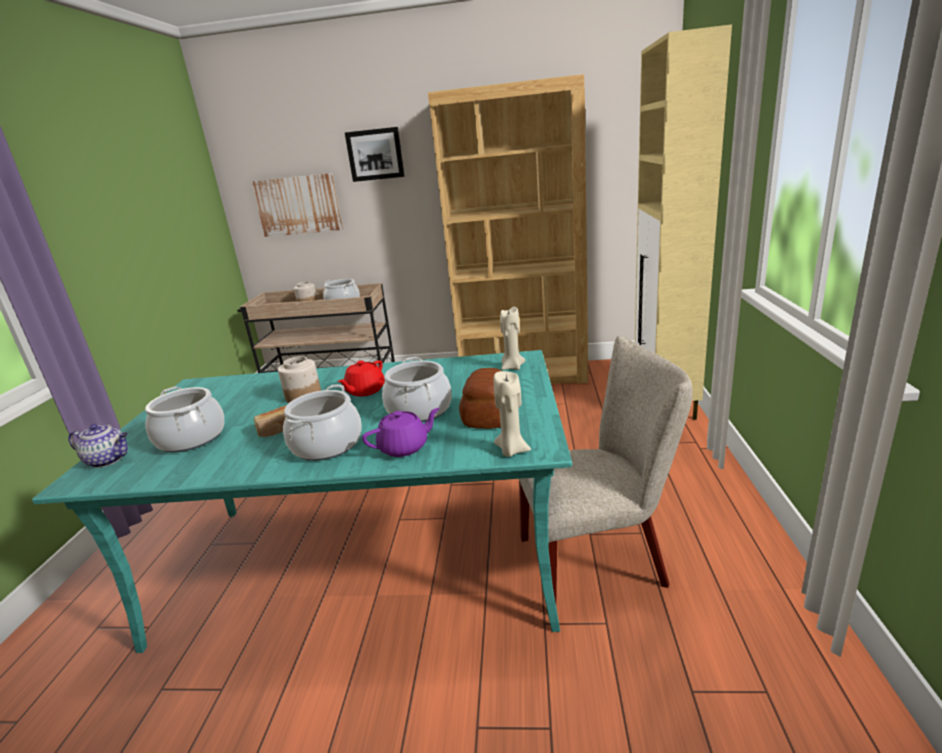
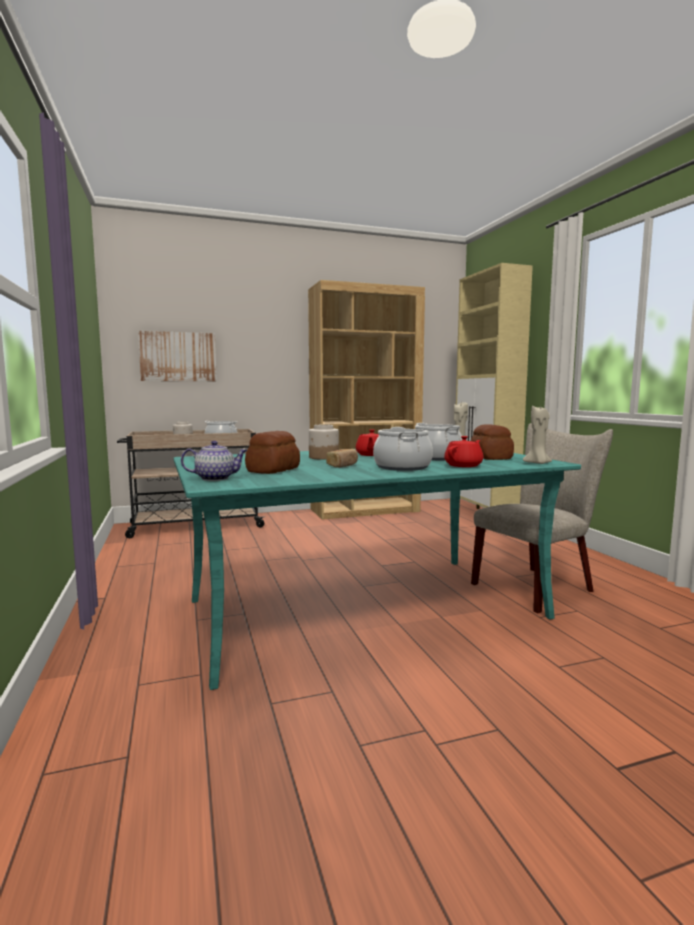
camera: 25 degrees left, 15 degrees down
cooking pot [145,386,224,452] -> bread [245,431,300,474]
picture [345,127,405,182] -> none
purple teapot [362,408,440,457] -> red teapot [444,436,483,467]

